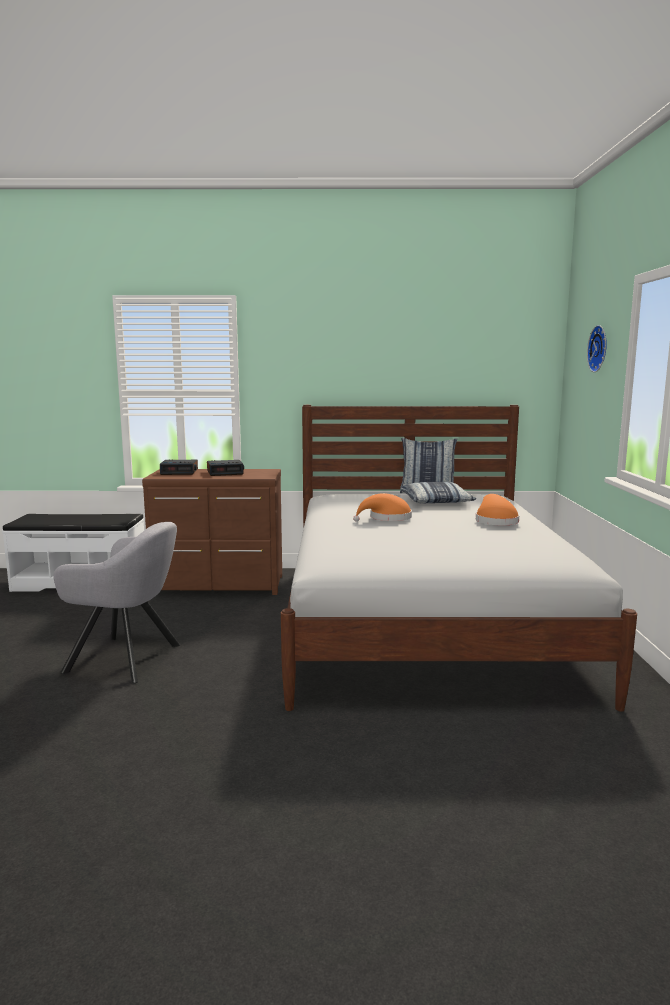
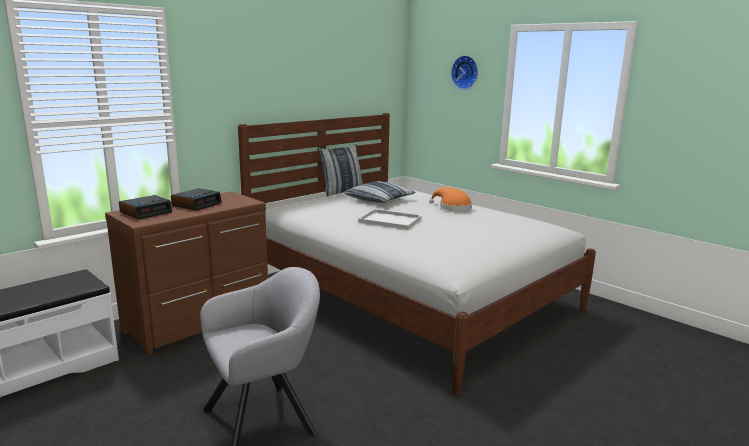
camera: 45 degrees left, 5 degrees up
orange hat [353,493,412,522] -> white tray [358,209,422,230]

